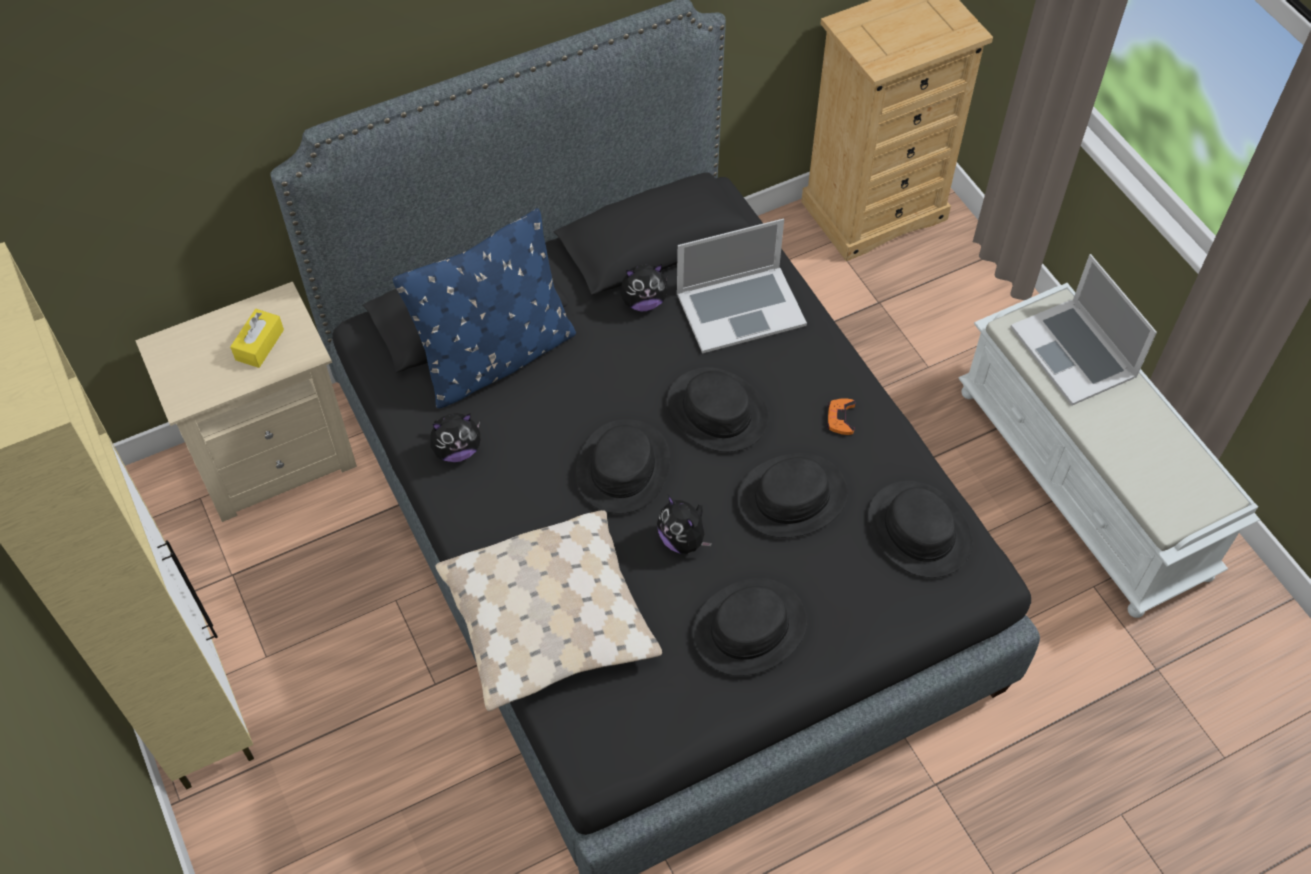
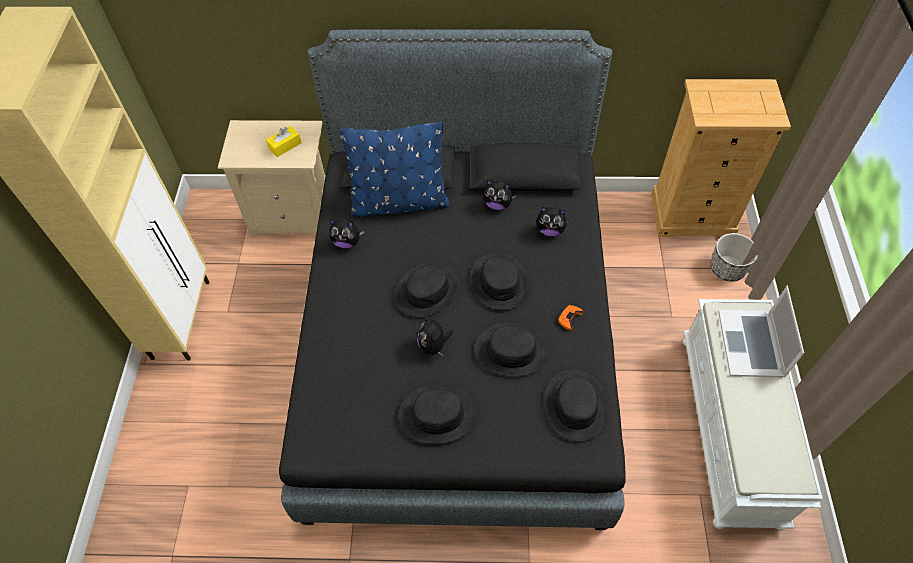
camera: 30 degrees right, 0 degrees up
beige pillow [436,510,662,711] -> none
laptop [677,219,807,354] -> plush toy [536,207,570,236]
none -> planter [710,233,758,281]

